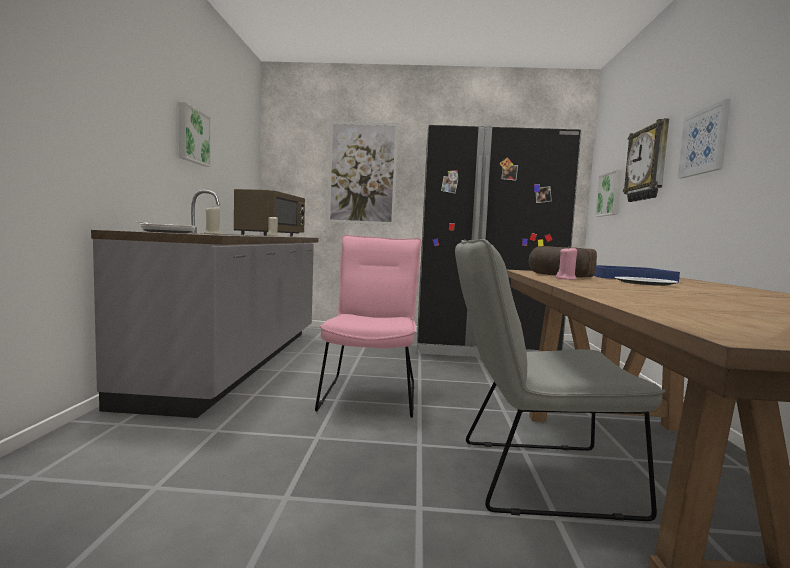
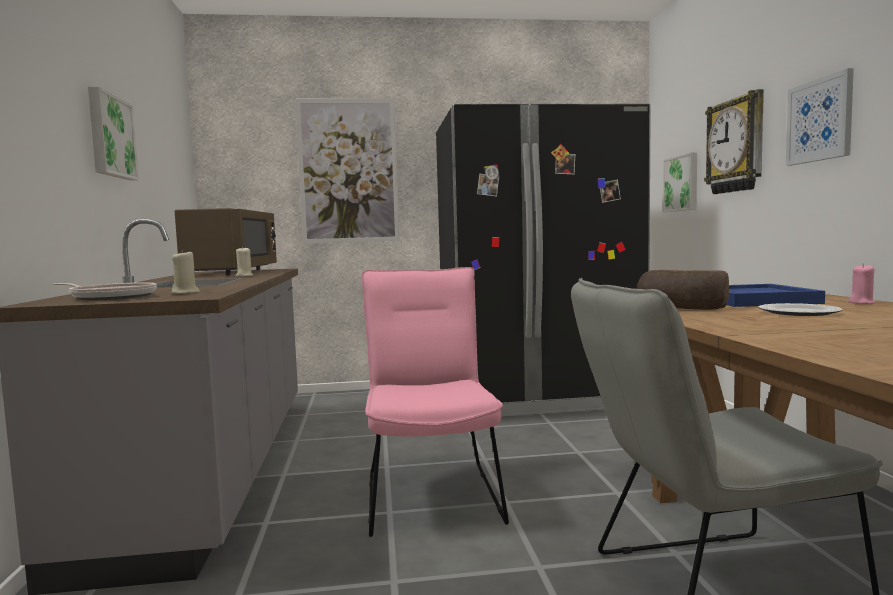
camera: 10 degrees left, 0 degrees up
pink candle [556,247,577,280] -> pink candle moved to [848,264,876,304]

